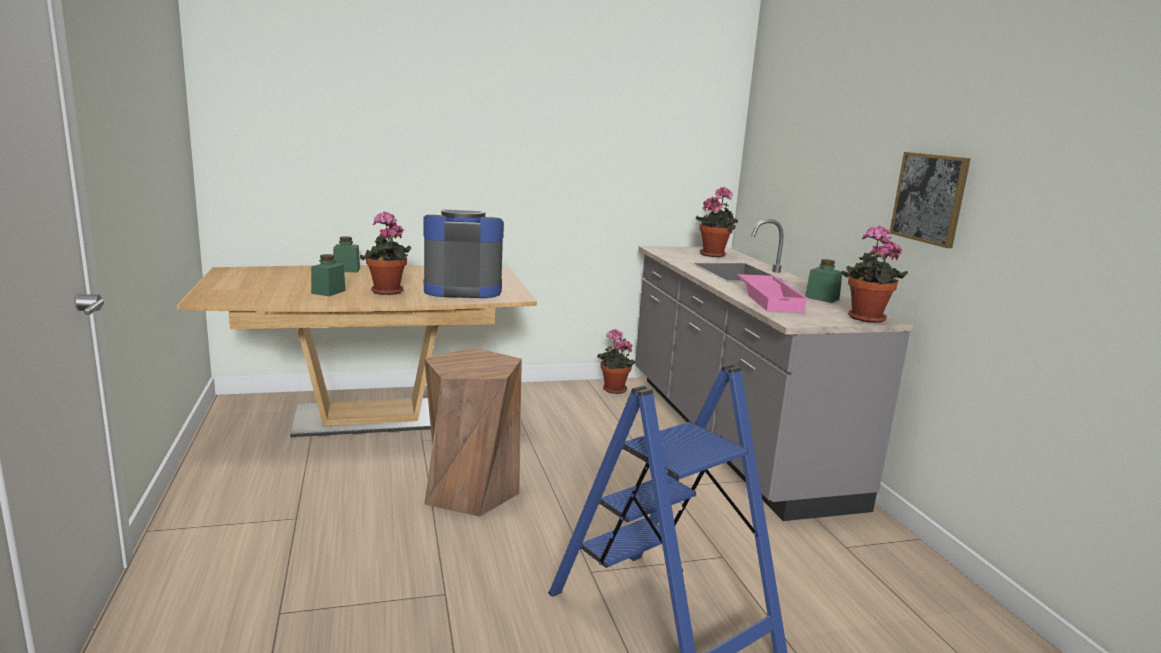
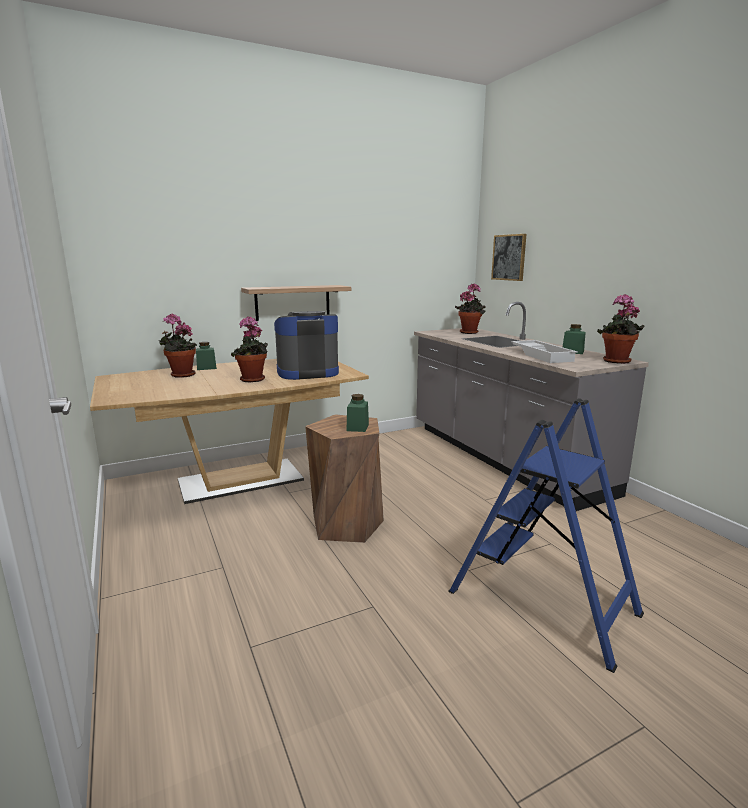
camera: 10 degrees left, 0 degrees up
green jar [311,254,346,296] -> green jar moved to [347,394,369,432]
potted plant [597,329,636,394] -> potted plant moved to [159,314,197,378]
pink tray [737,274,810,312] -> white tray [511,340,578,363]
picture [890,152,971,248] -> picture moved to [491,234,526,281]
none -> shelf [241,285,351,321]

